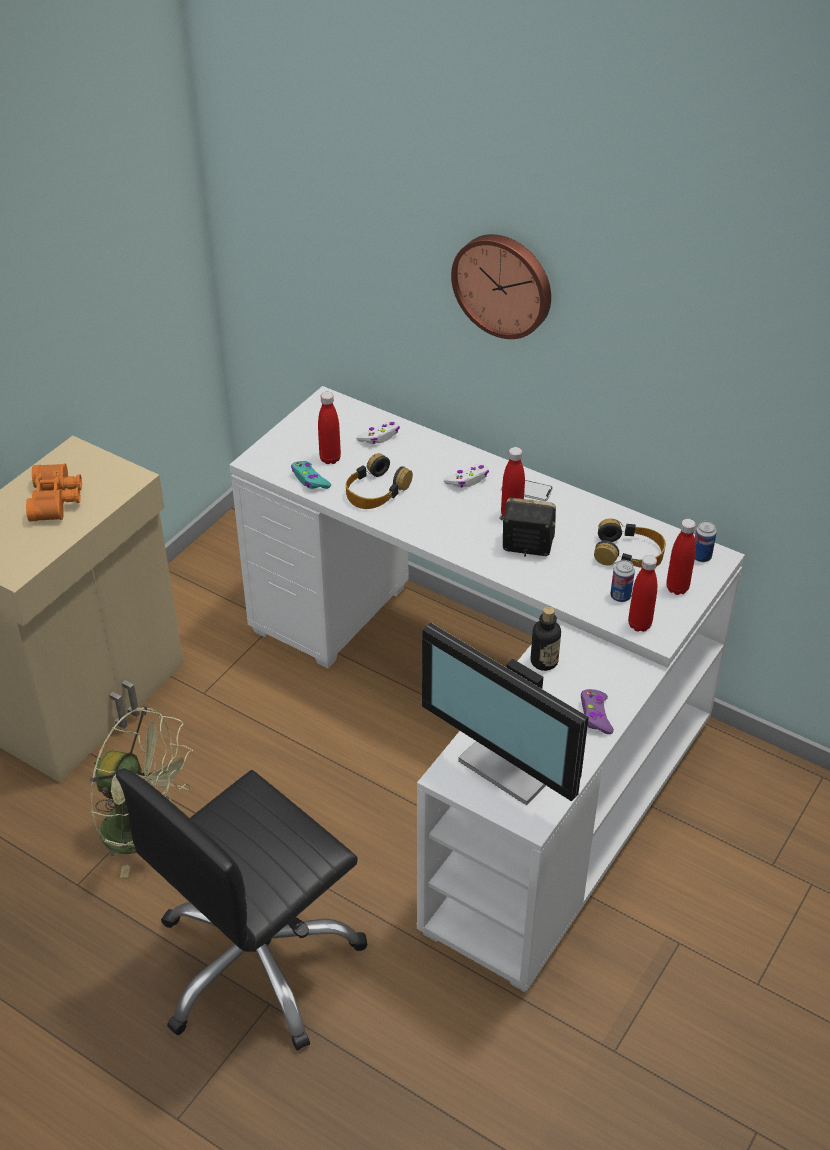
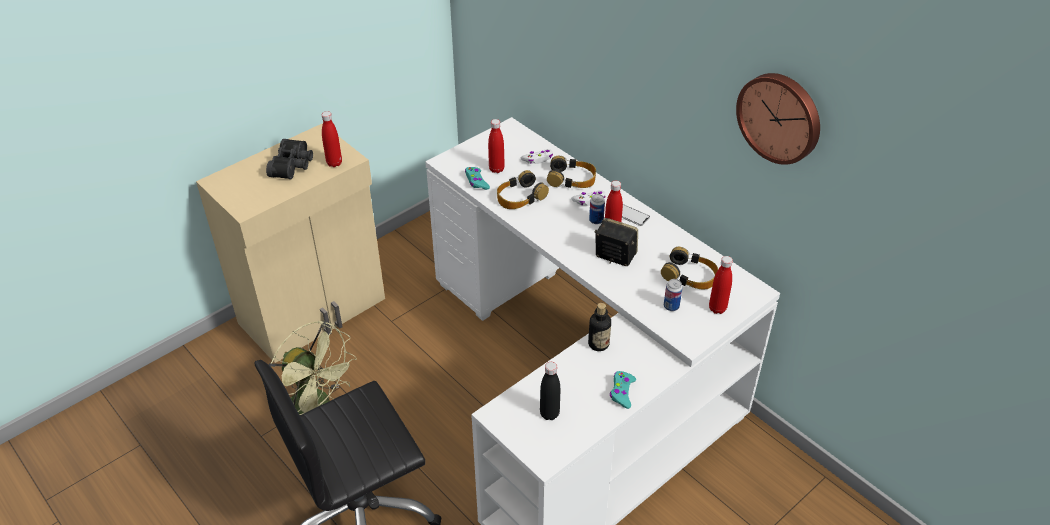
camera: 15 degrees right, 0 degrees up
orange binoculars [26,463,82,522] -> black binoculars [266,139,313,179]
monitor [422,623,589,805] -> black bottle [540,362,560,420]
wall clock [451,234,551,339] -> wall clock moved to [736,73,820,165]
purple game controller [581,689,614,734] -> turquoise game controller [610,371,636,409]
red bottle [628,555,657,632] -> red bottle moved to [321,111,342,167]
can [694,521,717,562] -> can moved to [589,194,605,224]
none -> headphones [547,156,596,188]

